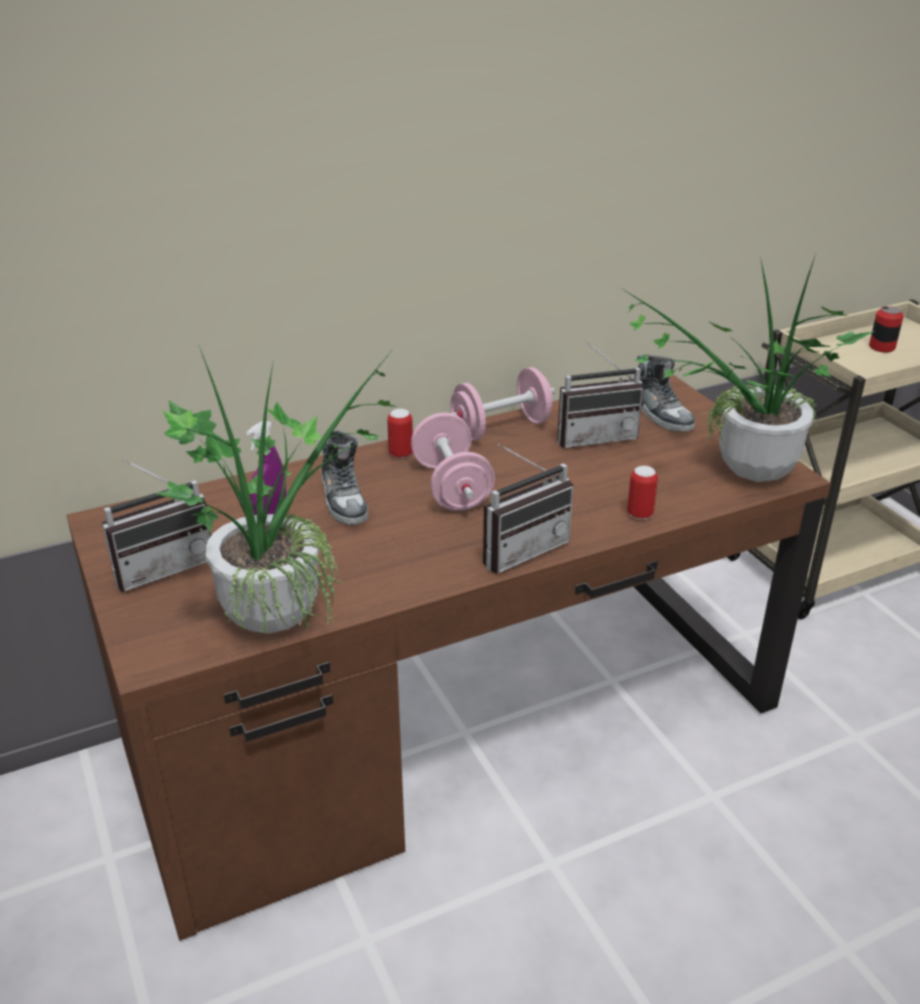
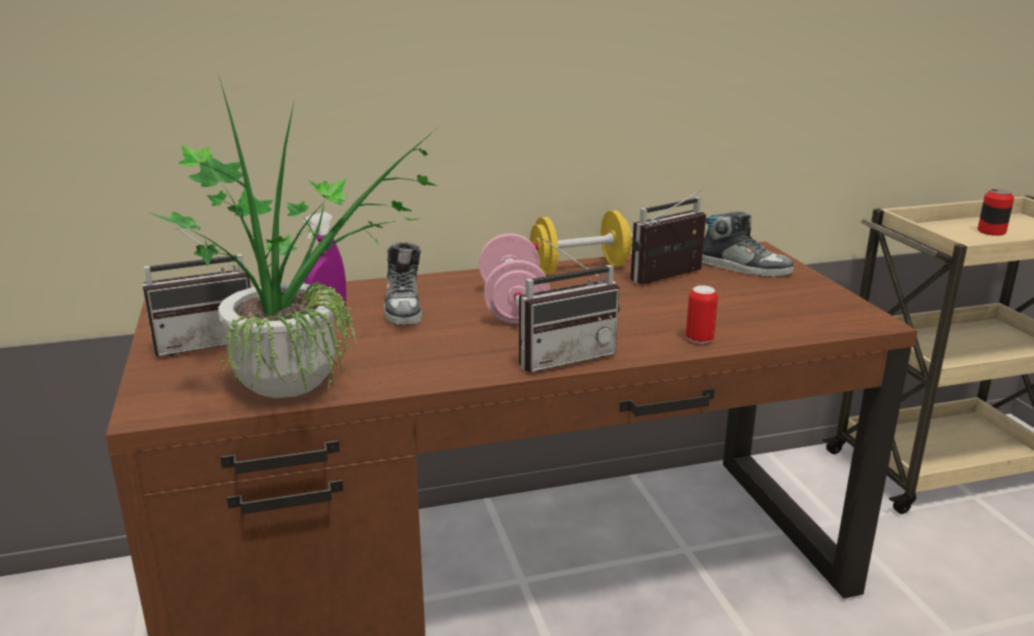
camera: 10 degrees right, 10 degrees down
can [387,409,413,458] -> none
pink dumbbell [450,367,555,441] -> yellow dumbbell [530,210,633,275]
radio [557,341,644,448] -> radio turned 150 degrees clockwise [631,189,706,284]
potted plant [621,251,875,482] -> none
shoe [637,355,695,432] -> shoe turned 45 degrees counterclockwise [702,212,794,277]

